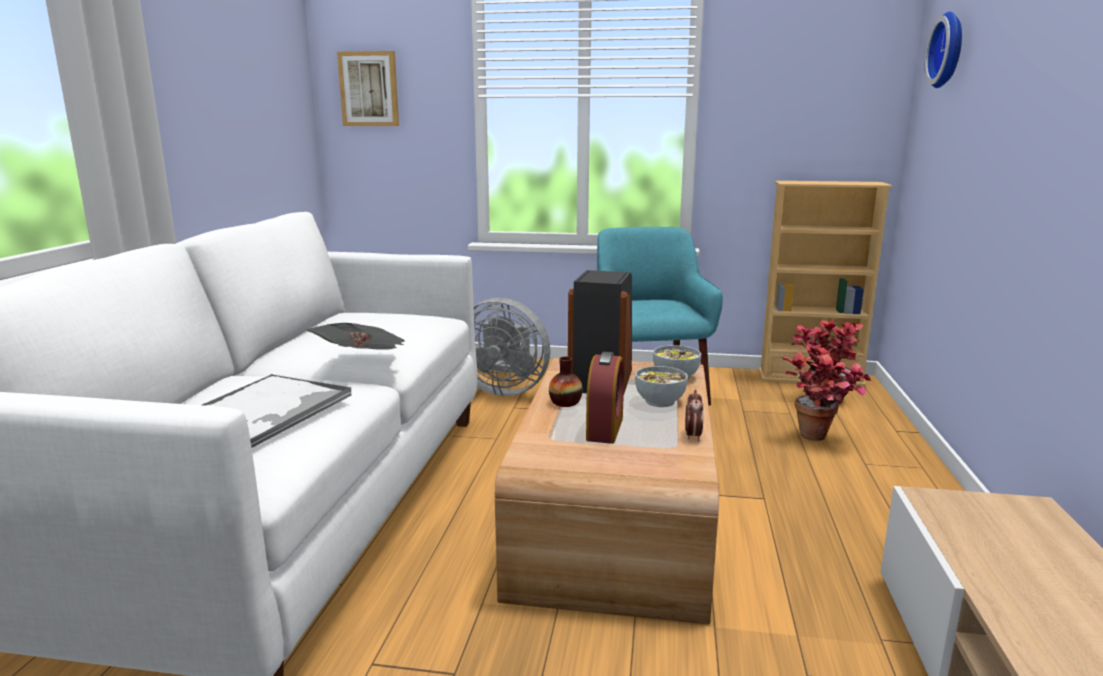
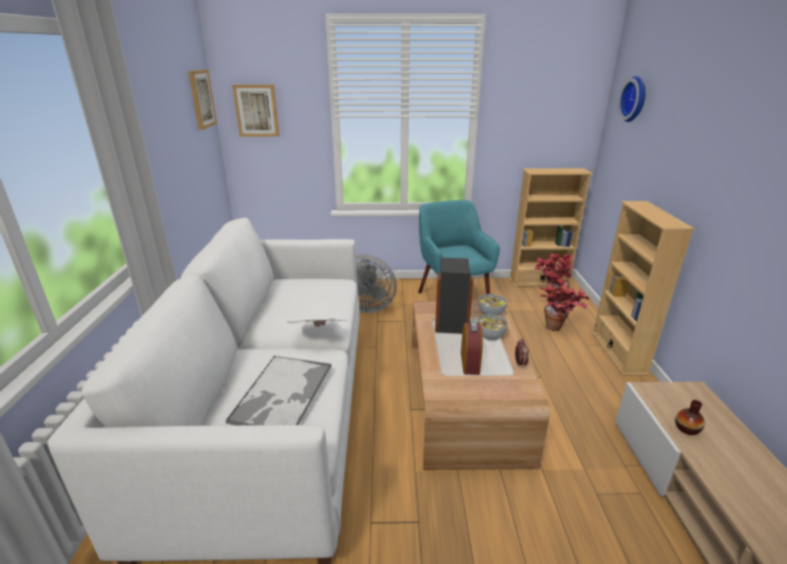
camera: 10 degrees left, 10 degrees up
vase [549,356,583,407] -> vase moved to [676,400,705,435]
none -> picture [188,70,217,130]
none -> beige bookcase [591,201,695,376]

